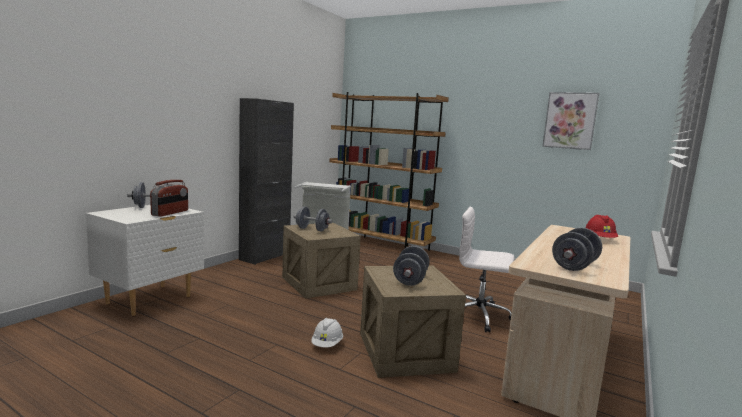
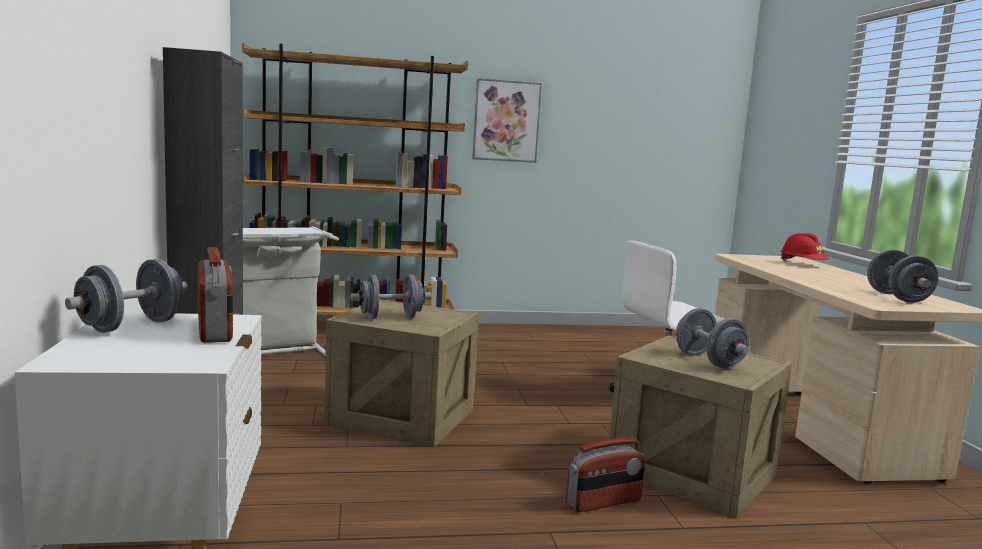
camera: 40 degrees left, 0 degrees up
white hard hat [311,318,343,347] -> radio [566,438,645,512]
picture [542,92,599,150] -> picture moved to [472,78,542,163]

